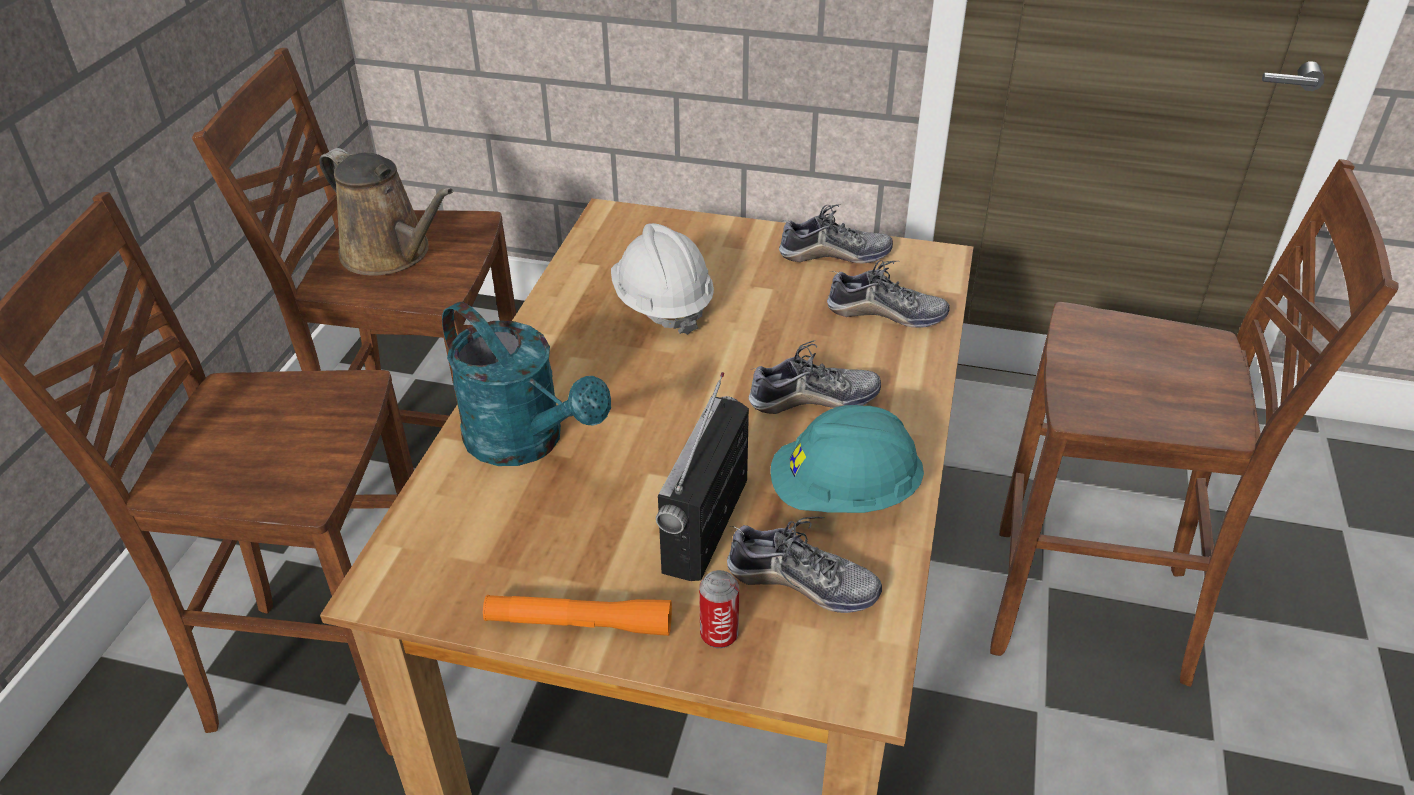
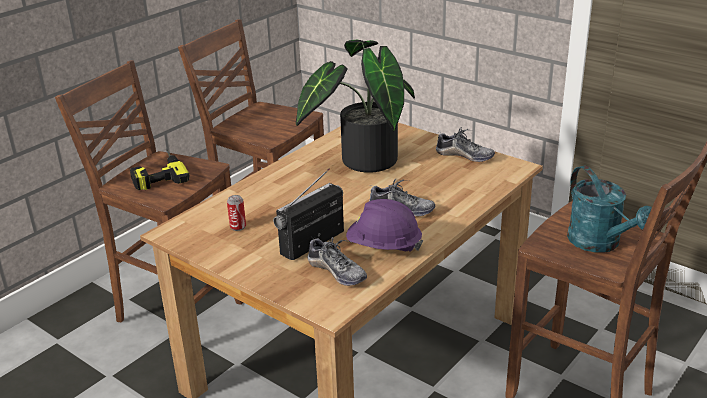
camera: 25 degrees right, 10 degrees down
brown watering can [319,148,454,276] -> none
turquoise watering can [442,302,611,466] -> turquoise watering can moved to [567,166,652,253]
orange flashlight [483,595,672,636] -> none
white hard hat [611,223,714,335] -> potted plant [296,40,415,173]
can [699,570,739,648] -> can moved to [227,195,246,231]
turquoise hard hat [770,405,924,513] -> purple hard hat [346,199,423,252]
shoe [827,260,950,328] -> none
none -> power drill [130,149,189,190]

